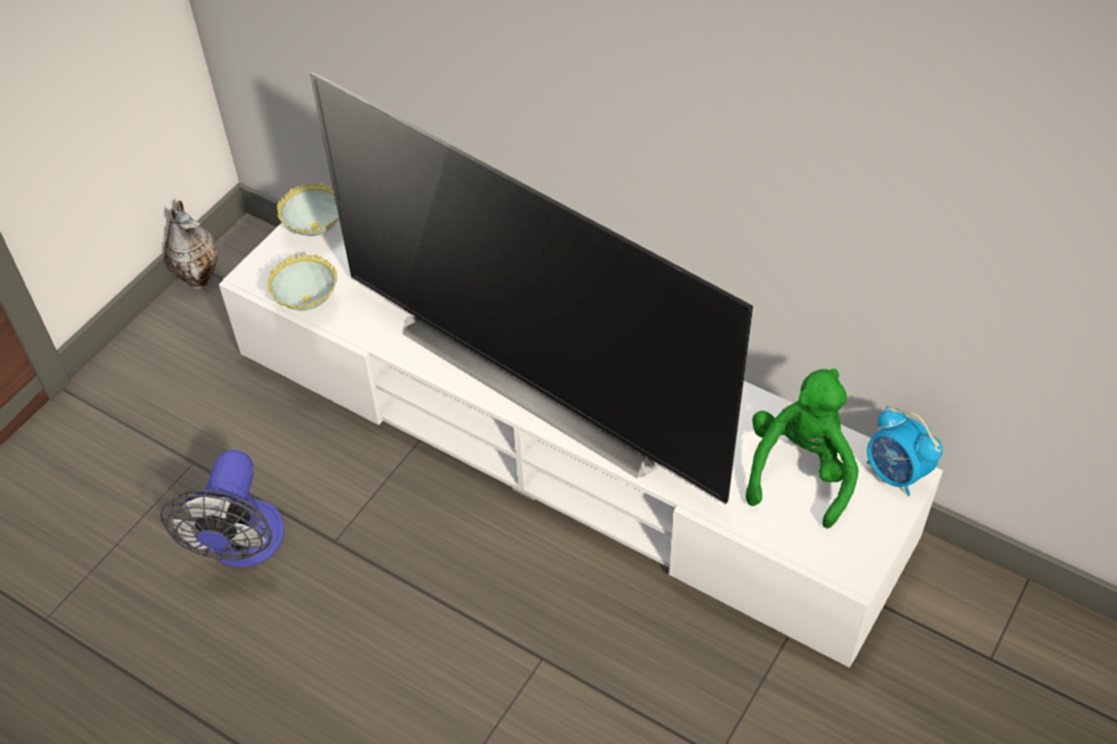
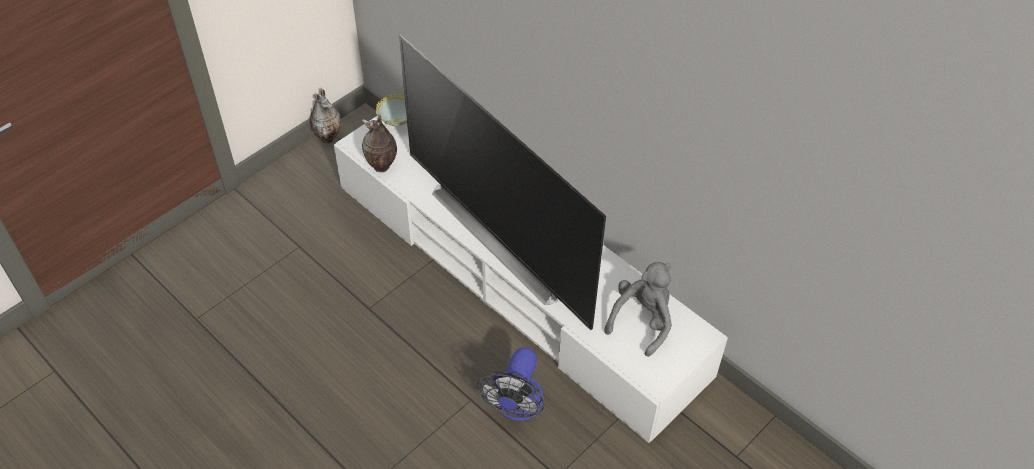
camera: 10 degrees right, 0 degrees up
fan [160,450,284,568] -> fan moved to [477,347,545,421]
bowl [266,254,337,311] -> vase [362,114,397,172]
green plush toy [746,369,858,529] -> grey plush toy [604,262,672,357]
alarm clock [867,406,943,496] -> none

